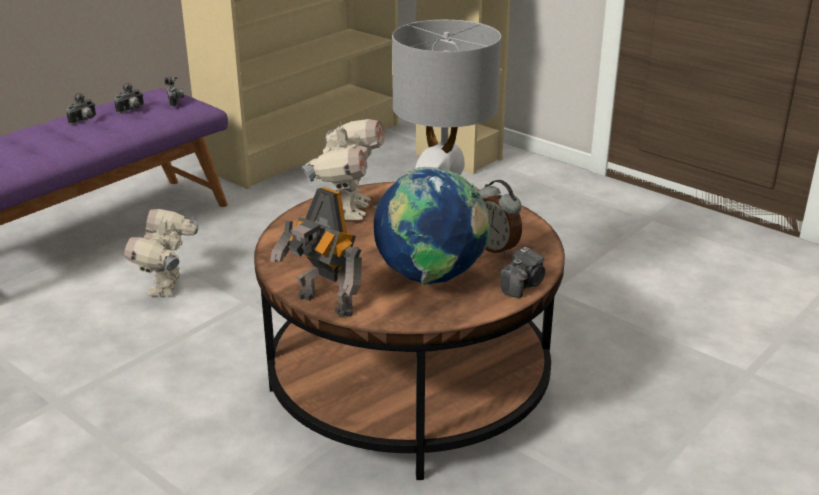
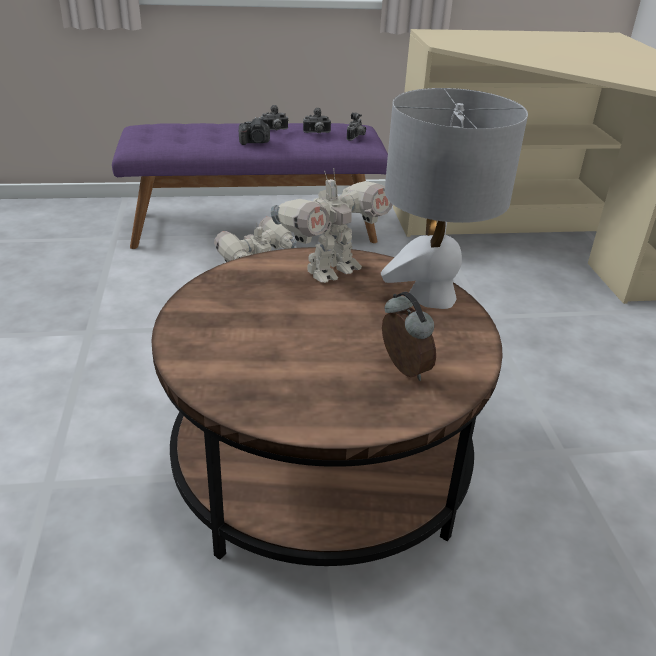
camera: 40 degrees right, 5 degrees up
toy robot [270,187,362,318] -> none
globe [374,167,490,285] -> none
alarm clock [479,180,522,257] -> alarm clock turned 150 degrees clockwise [382,292,436,381]
camera [500,247,545,298] -> camera moved to [239,117,270,145]

